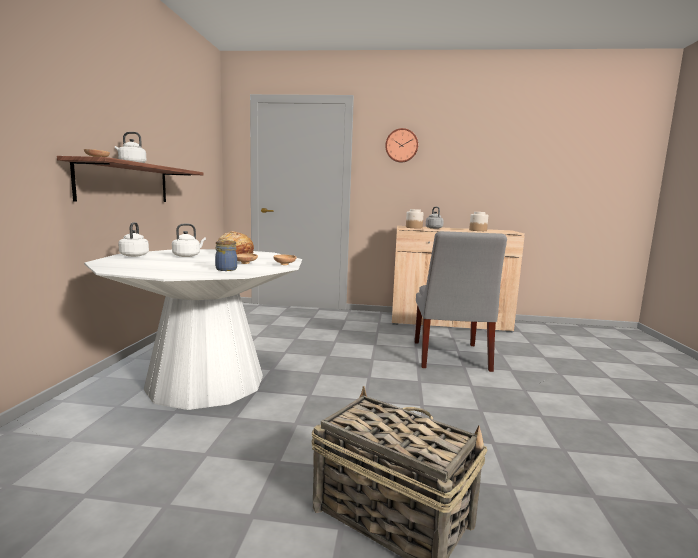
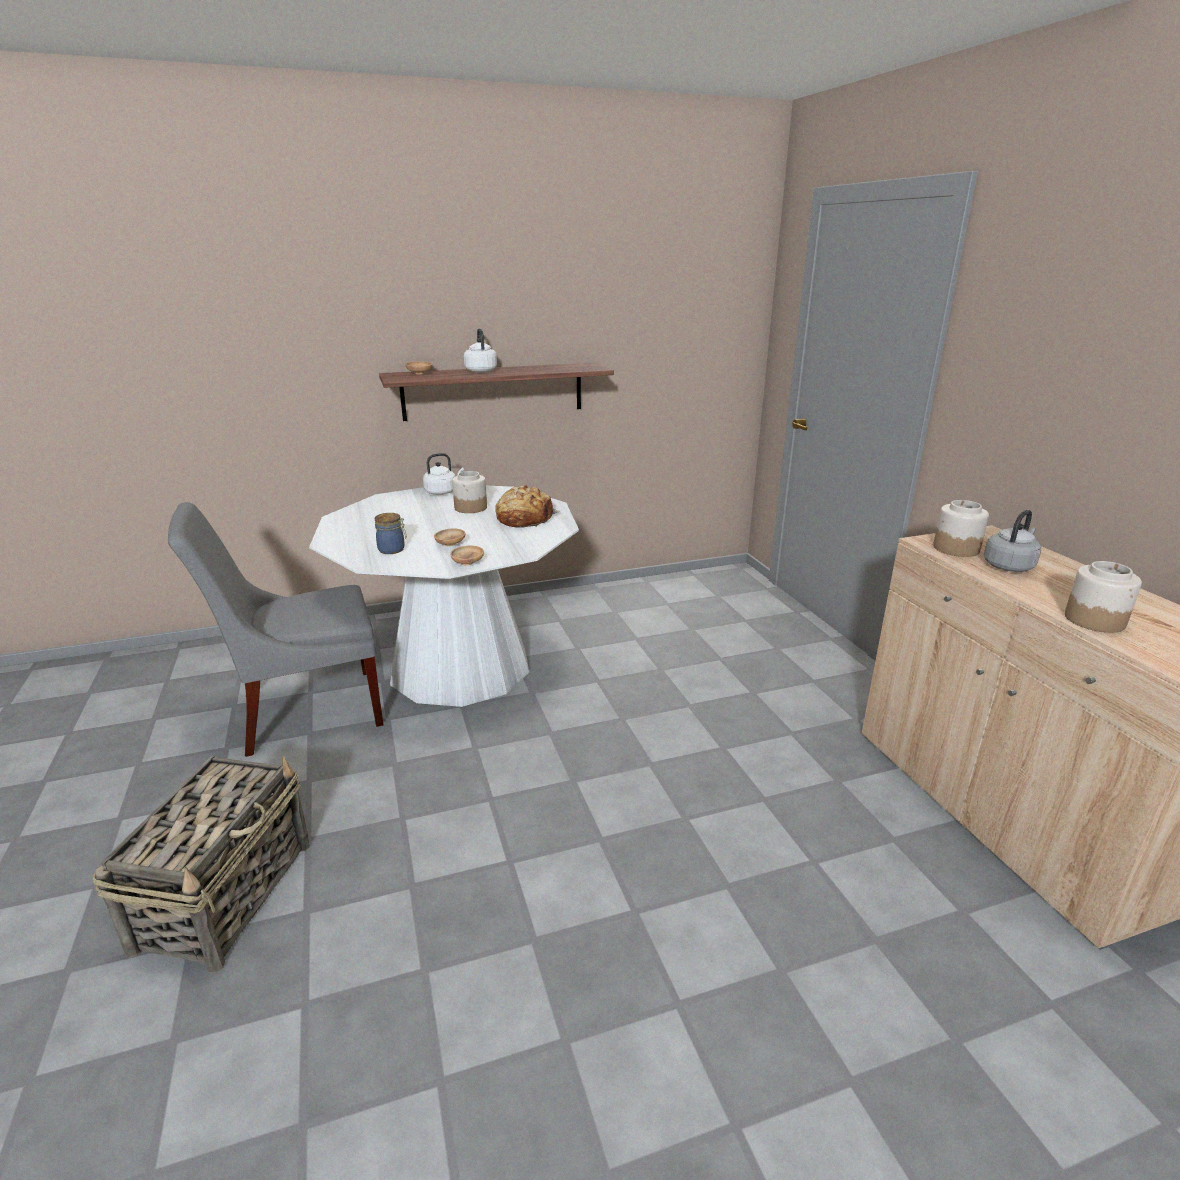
camera: 65 degrees right, 15 degrees up
white kettle [172,224,206,257] -> jar [452,471,487,513]
wall clock [385,128,418,163] -> none
grey chair [415,231,507,372] -> grey chair moved to [168,502,384,757]

